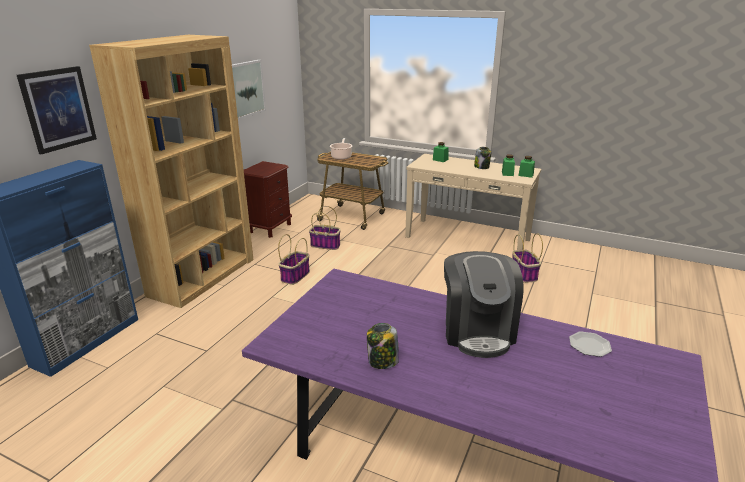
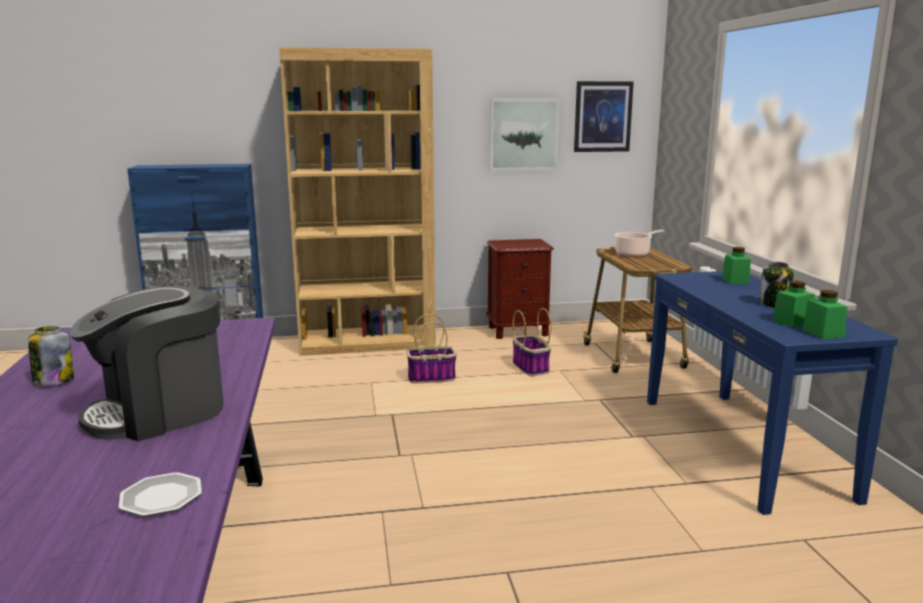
camera: 55 degrees right, 10 degrees down
picture [17,66,97,154] -> picture moved to [574,81,634,152]
beige console table [405,154,541,250] -> blue console table [647,271,898,515]
basket [512,233,543,283] -> none

